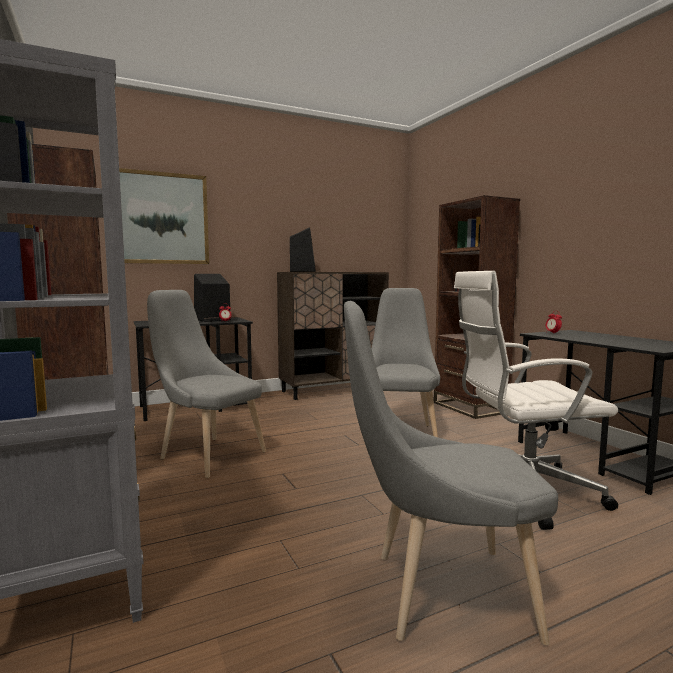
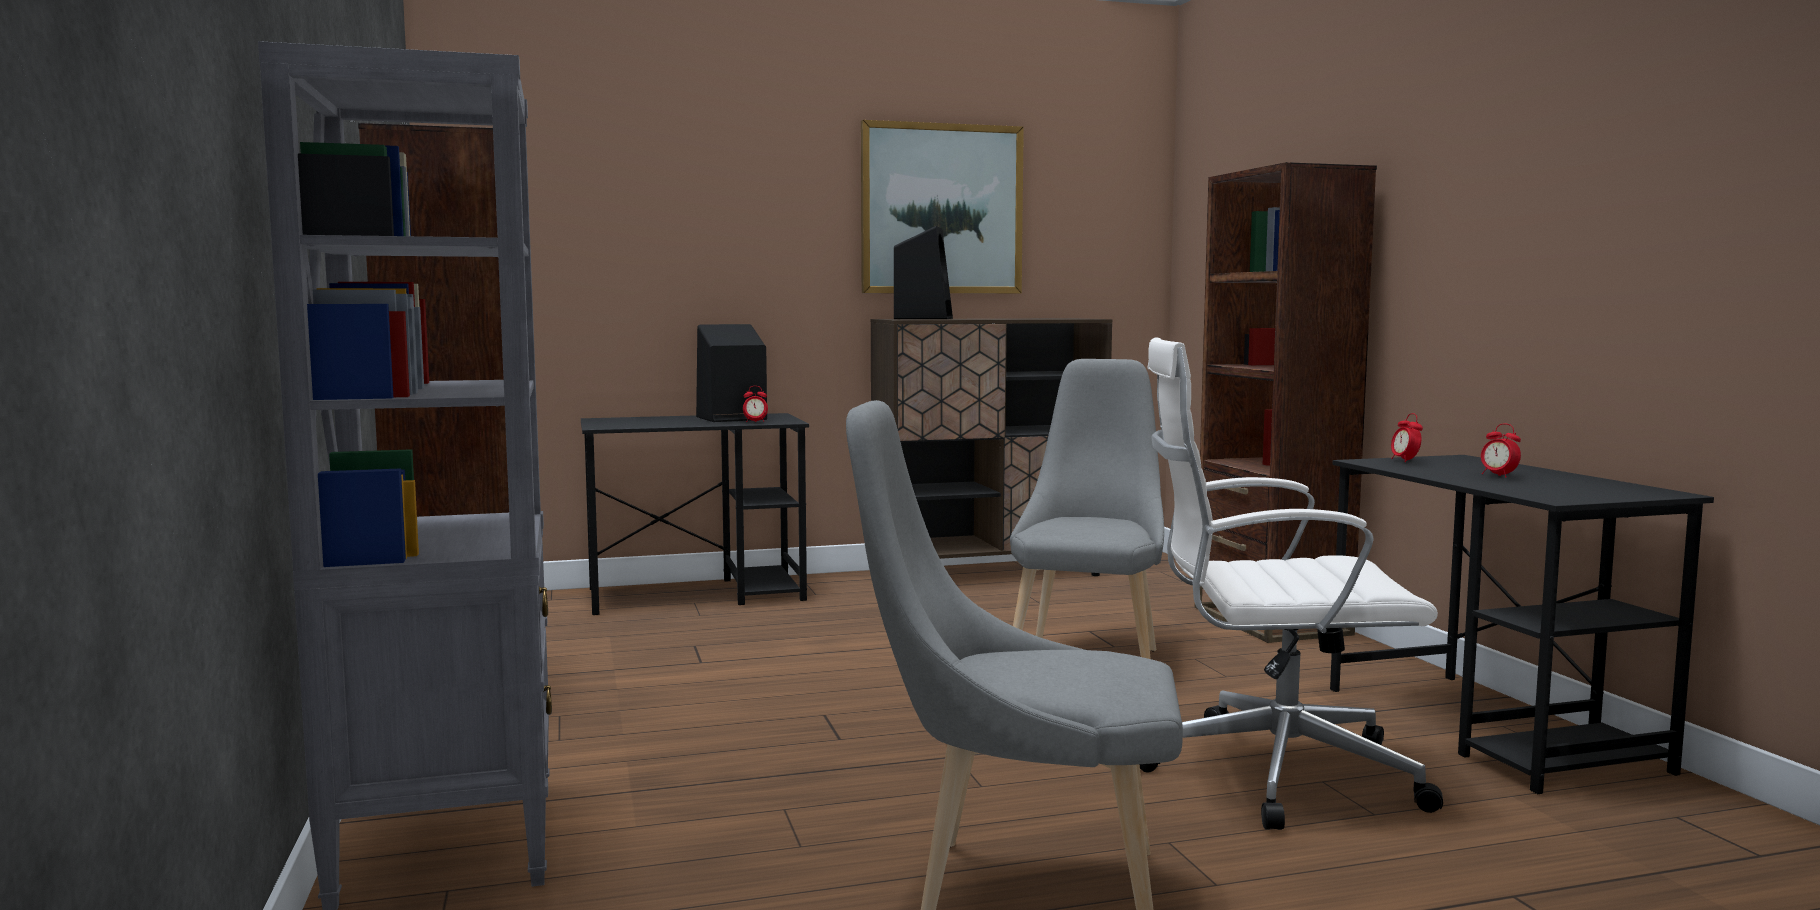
camera: 10 degrees right, 0 degrees up
picture [119,168,209,264] -> picture moved to [861,120,1024,293]
grey chair [147,290,266,478] -> none
none -> alarm clock [1481,424,1521,477]

